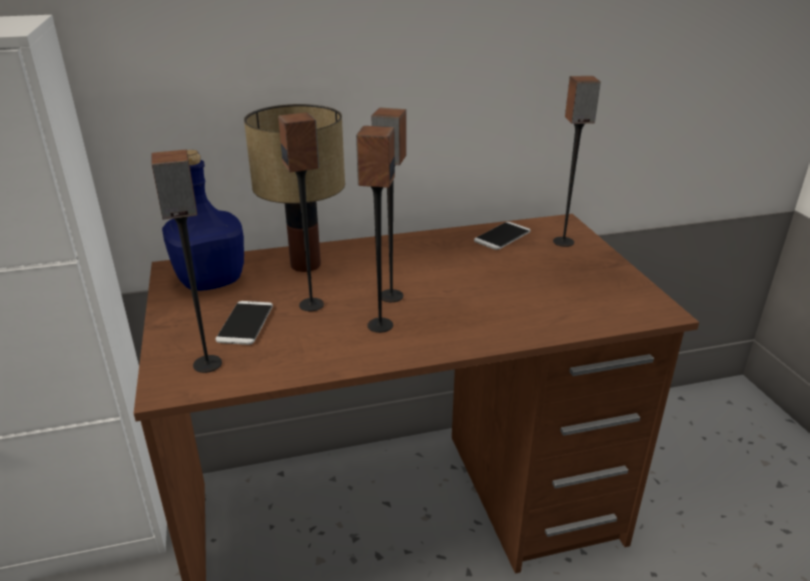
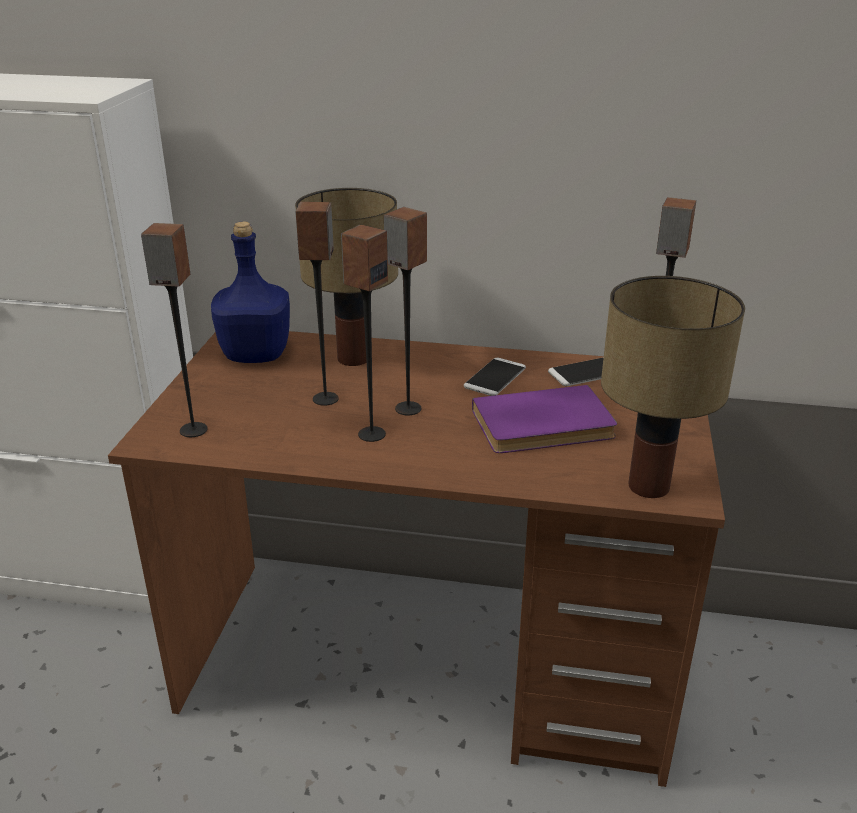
camera: 25 degrees right, 0 degrees up
phone [215,301,273,345] -> phone moved to [464,358,526,396]
none -> purple book [472,385,617,453]
none -> table lamp [601,276,745,498]

